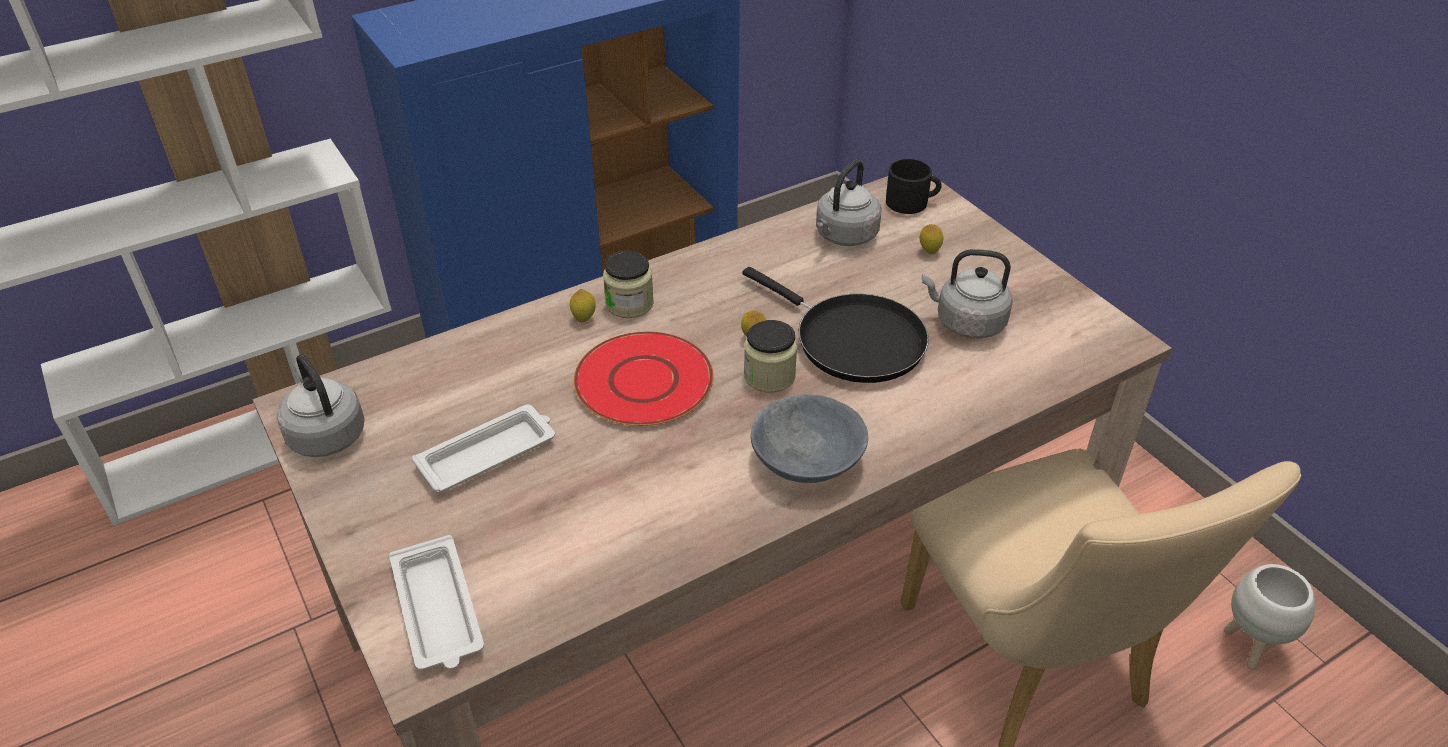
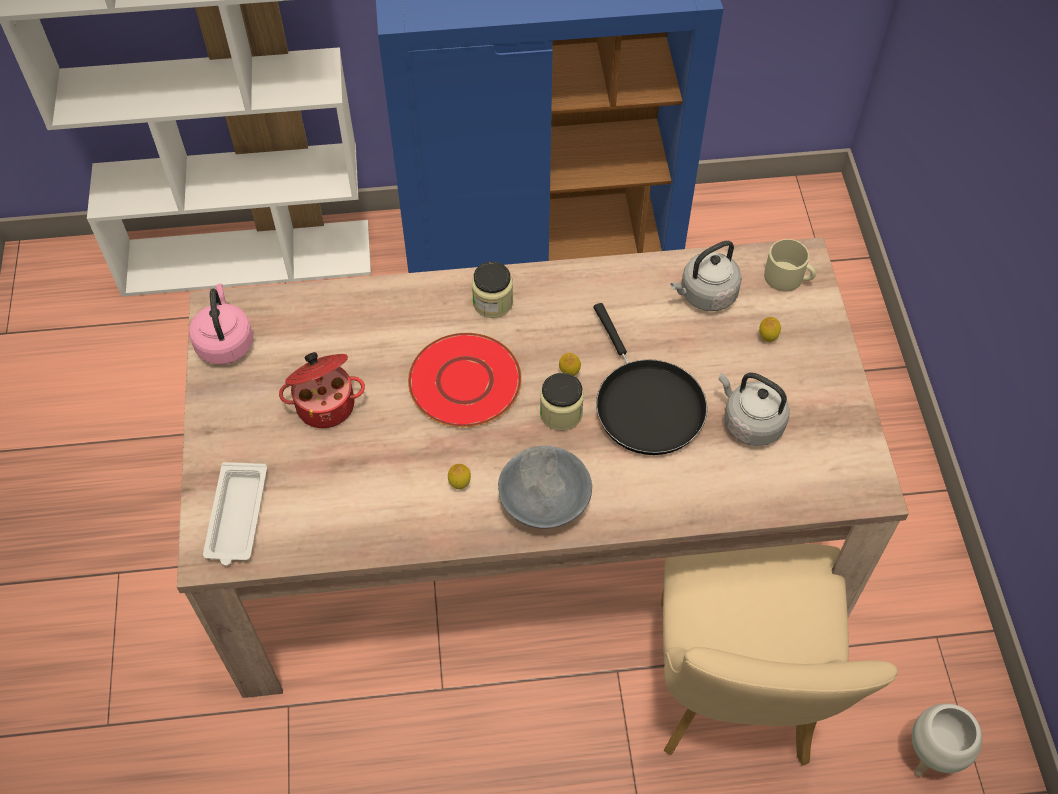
camera: 25 degrees right, 15 degrees up
grey kettle [277,354,365,457] -> pink kettle [189,284,253,365]
white tray [412,405,555,492] -> cooking pot [279,352,365,428]
lemon [570,289,596,322] -> lemon moved to [448,464,471,489]
black mug [886,159,942,214] -> beige mug [764,239,816,292]

